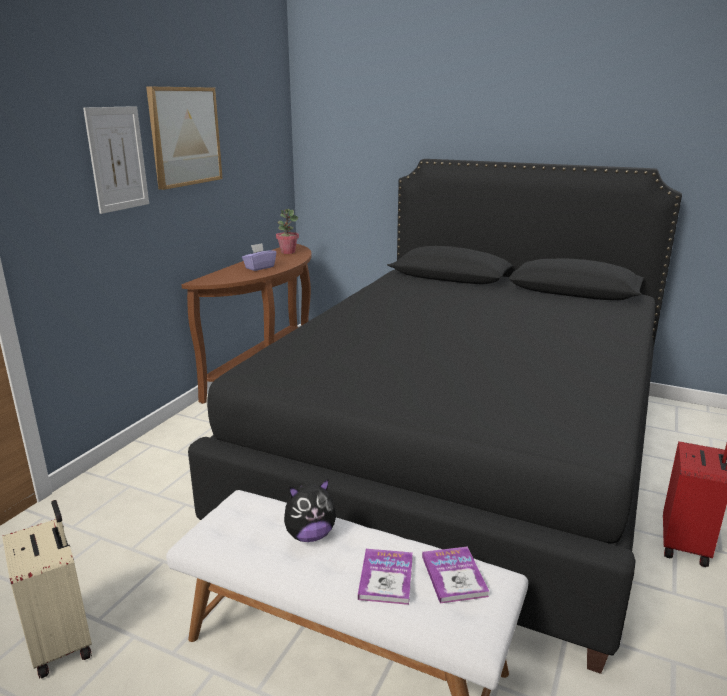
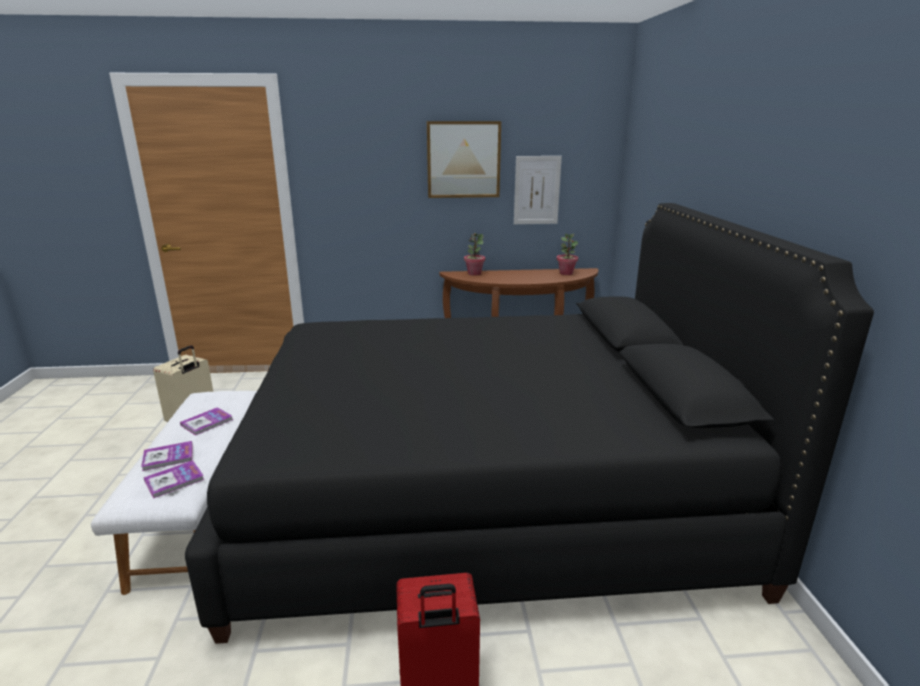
camera: 60 degrees right, 0 degrees up
picture [83,106,149,214] -> picture moved to [514,156,562,224]
purple tissue box [242,243,276,271] -> none
plush toy [284,479,336,542] -> book [180,407,233,436]
none -> potted plant [464,233,485,276]

